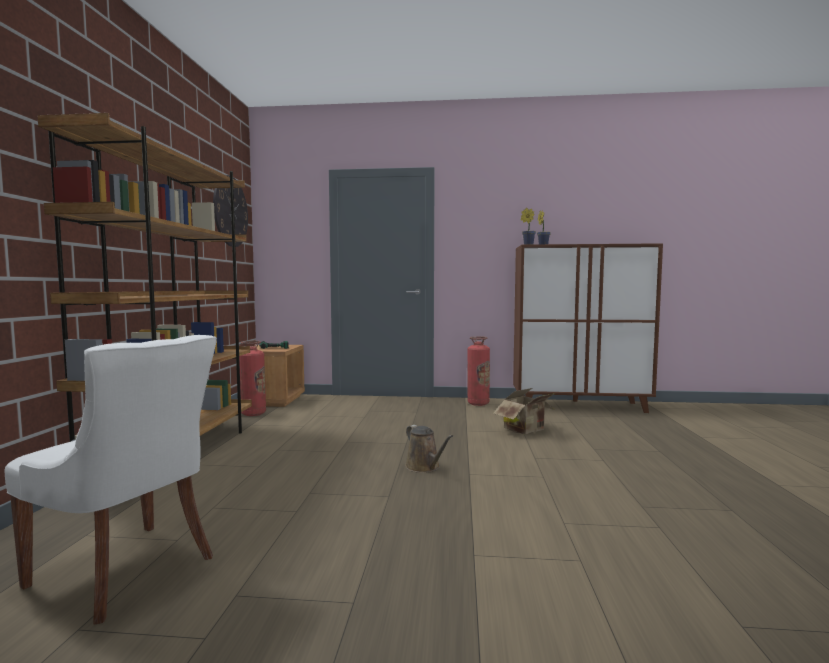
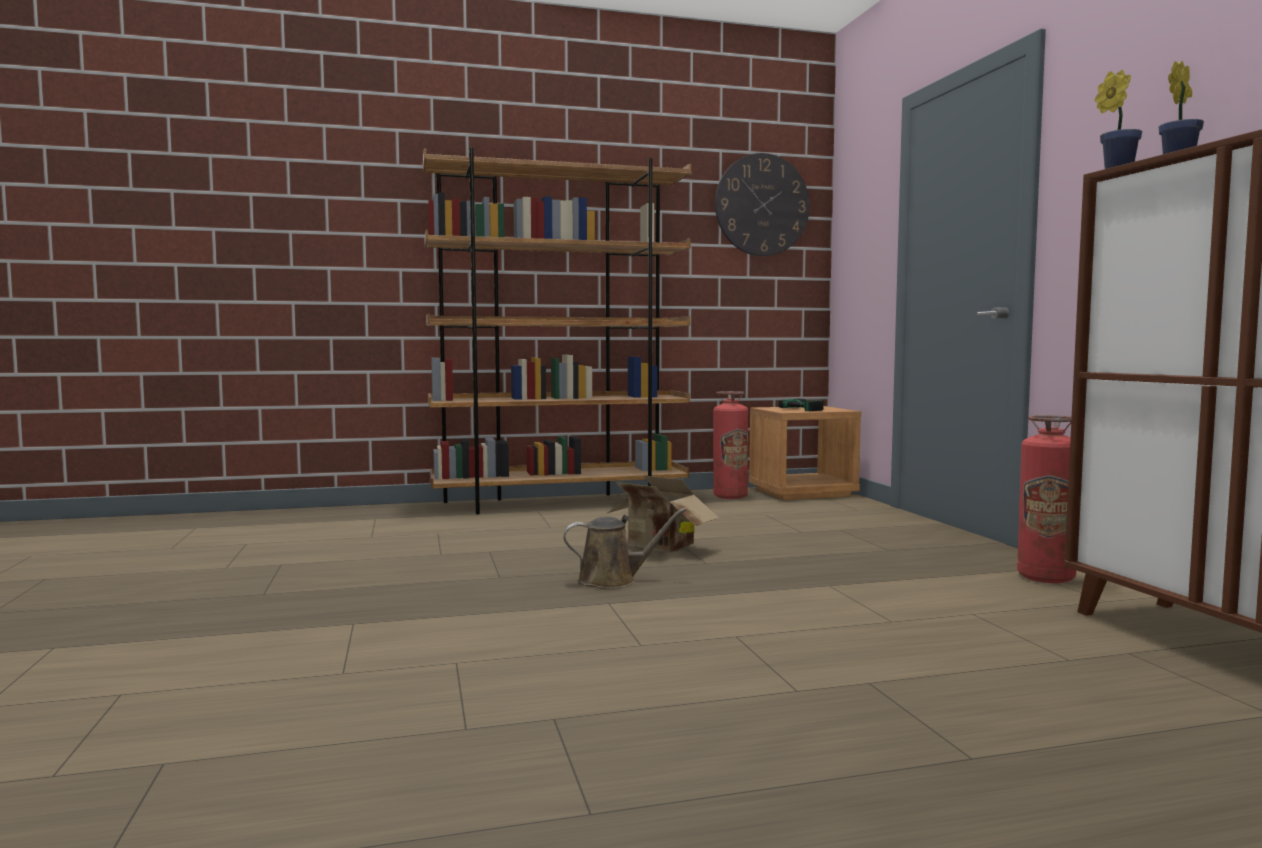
camera: 70 degrees right, 0 degrees up
white chair [4,335,217,624] -> none
brown watering can [405,425,453,473] -> brown watering can turned 135 degrees counterclockwise [564,508,686,589]
cardboard box [493,388,555,434] -> cardboard box moved to [606,475,719,553]

